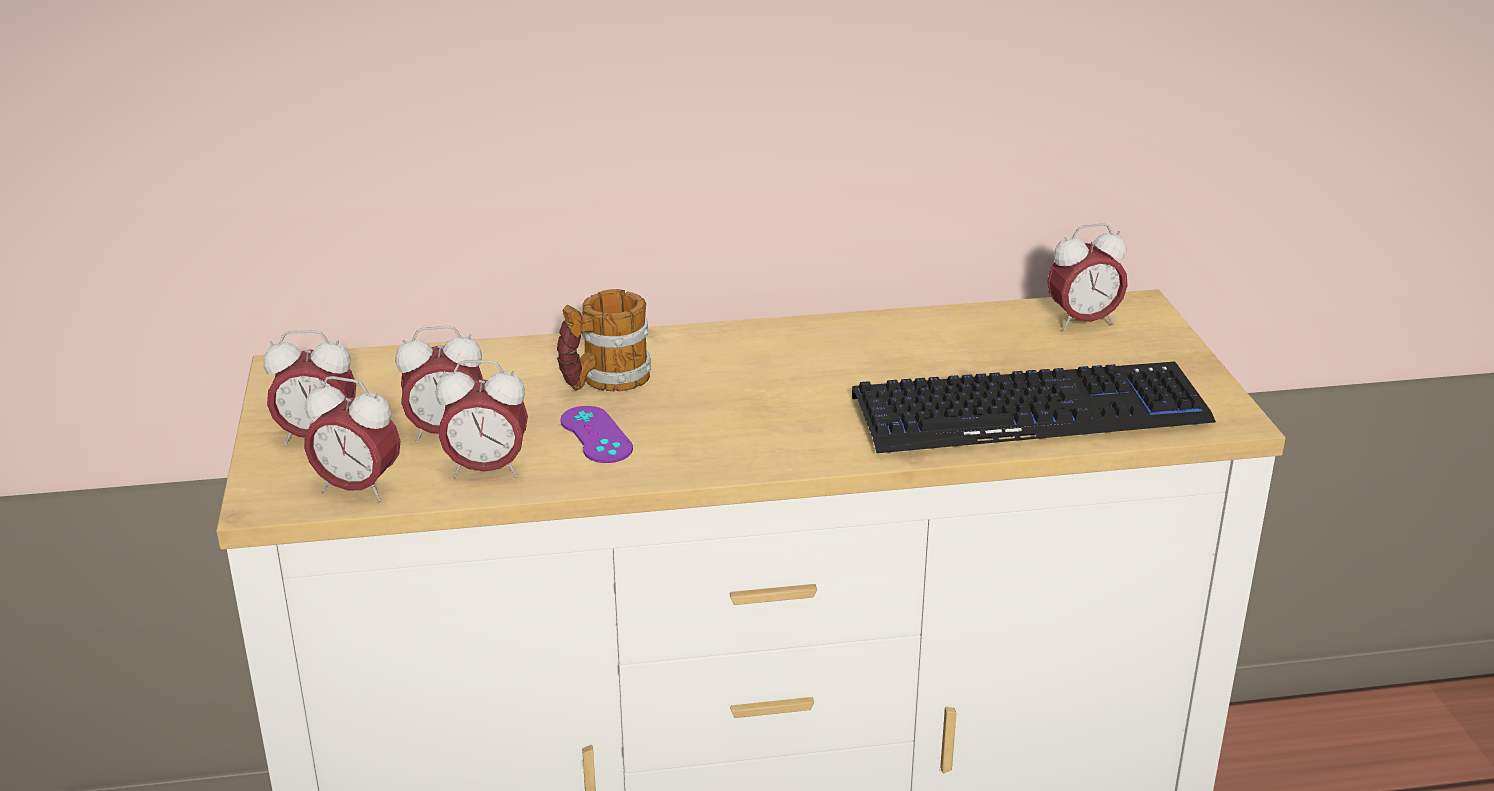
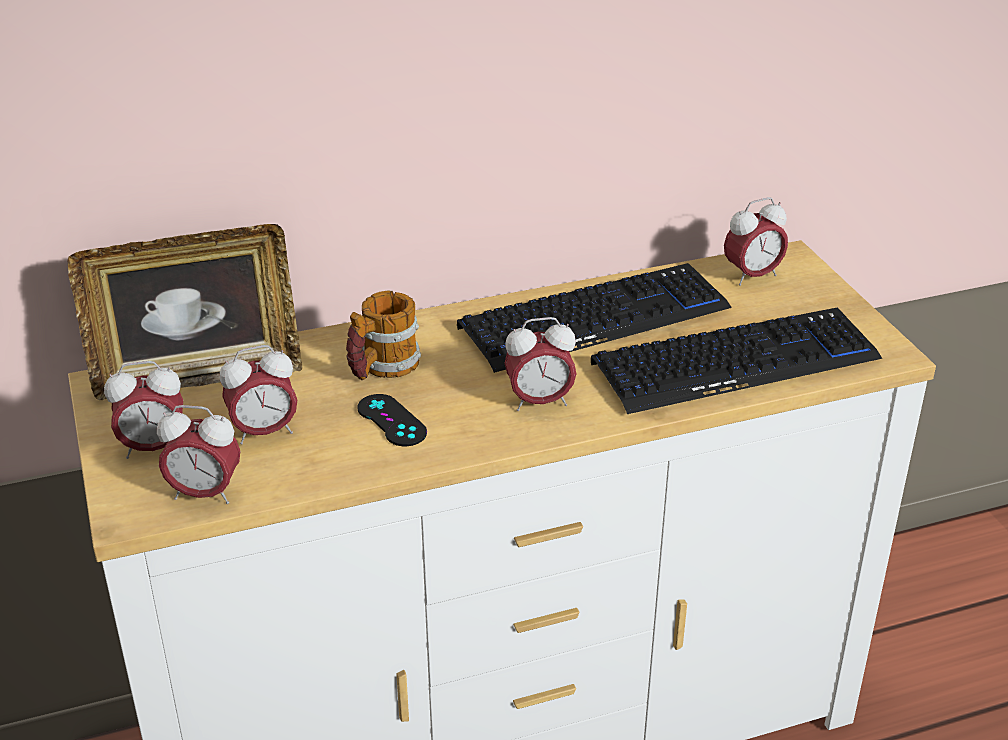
camera: 10 degrees left, 5 degrees up
alarm clock [436,360,528,478] -> alarm clock moved to [505,317,576,411]
purple game controller [561,406,633,463] -> black game controller [357,394,427,446]
none -> picture frame [67,224,302,400]
none -> keyboard [457,263,732,373]

